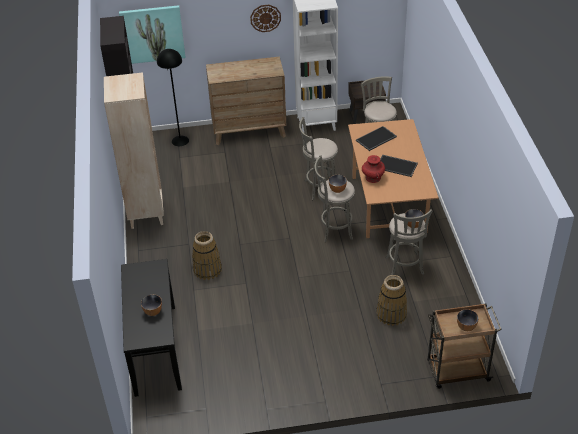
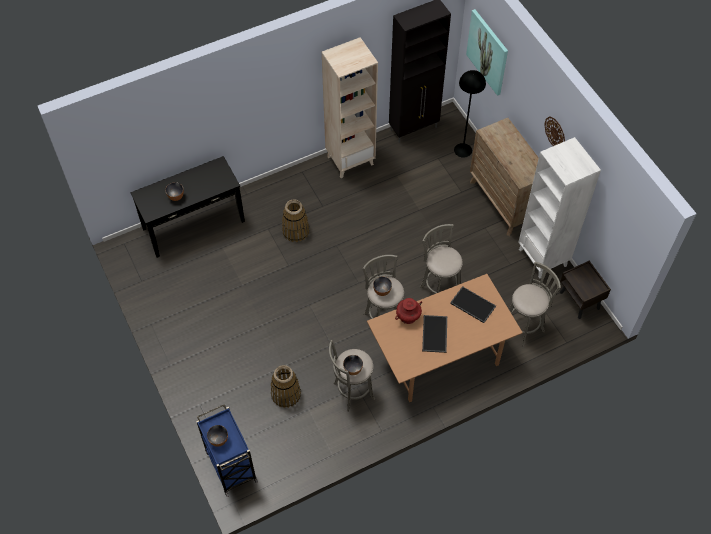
camera: 70 degrees right, 15 degrees up
brown cart [427,303,502,389] -> blue cart [196,404,258,497]

